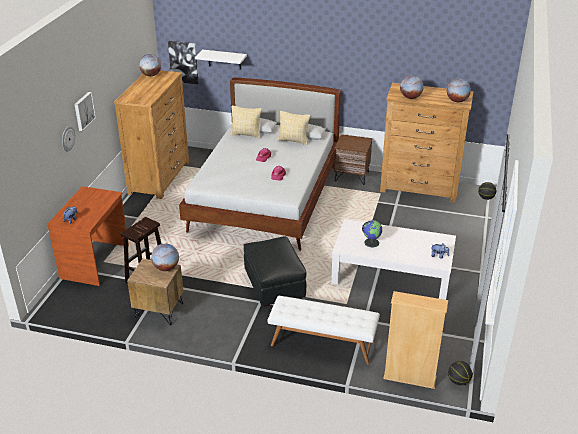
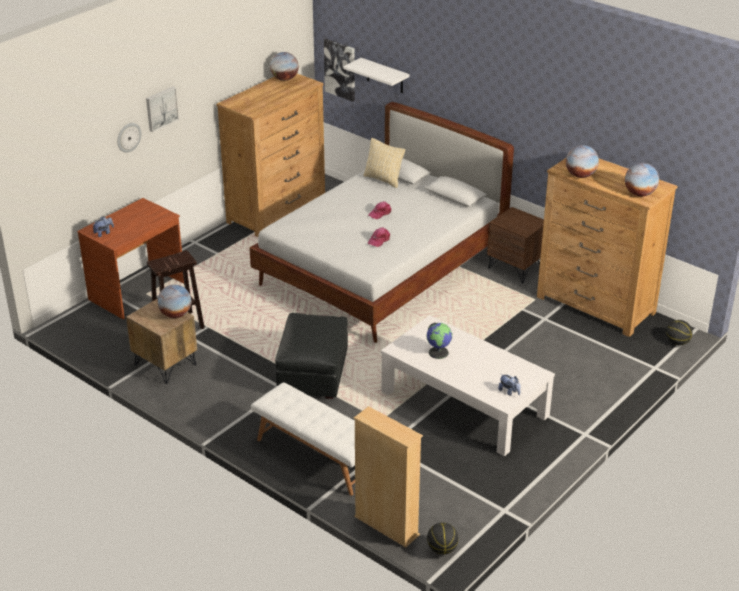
camera: 25 degrees right, 0 degrees up
beige pillow [277,111,310,145] -> none

